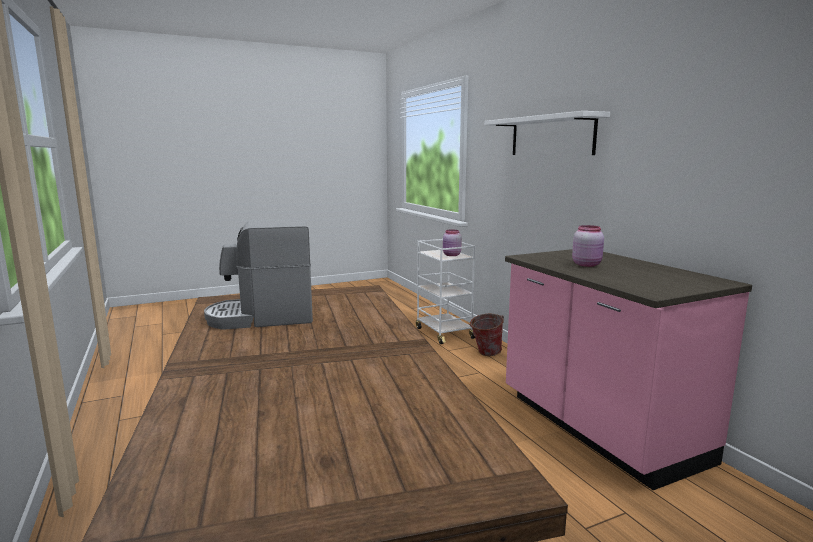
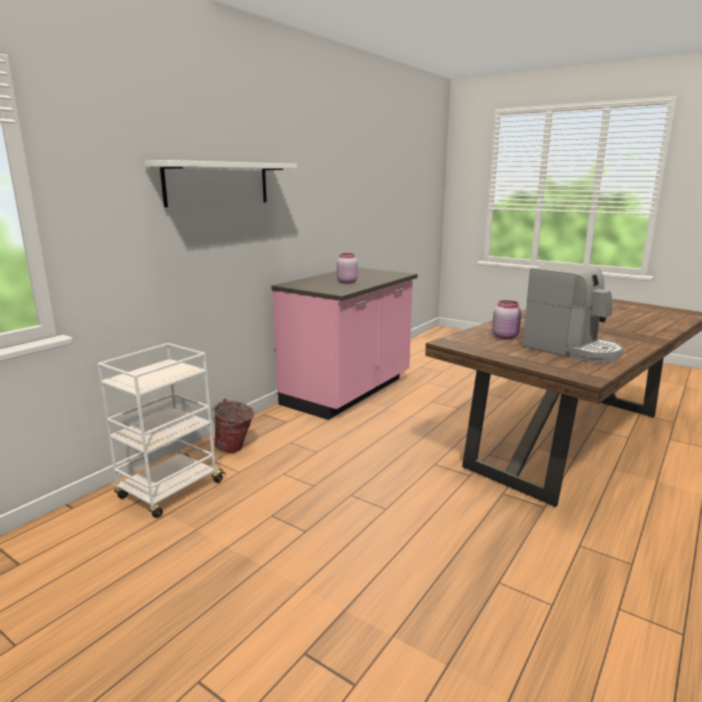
camera: 120 degrees left, 5 degrees up
pink jar [443,230,462,256] -> pink jar moved to [492,300,521,340]

